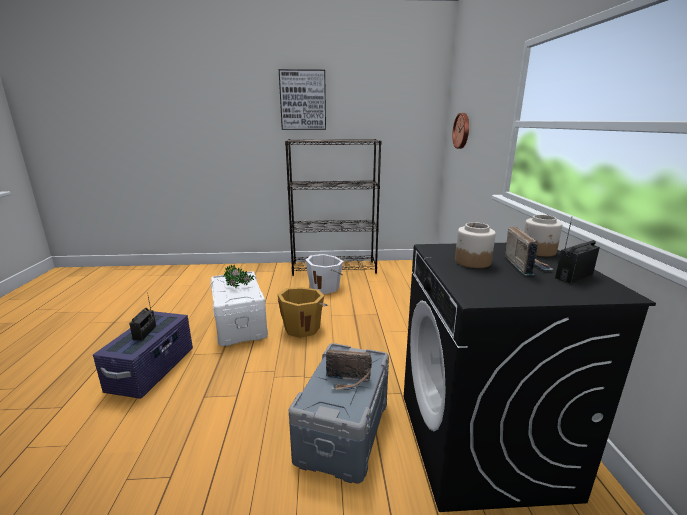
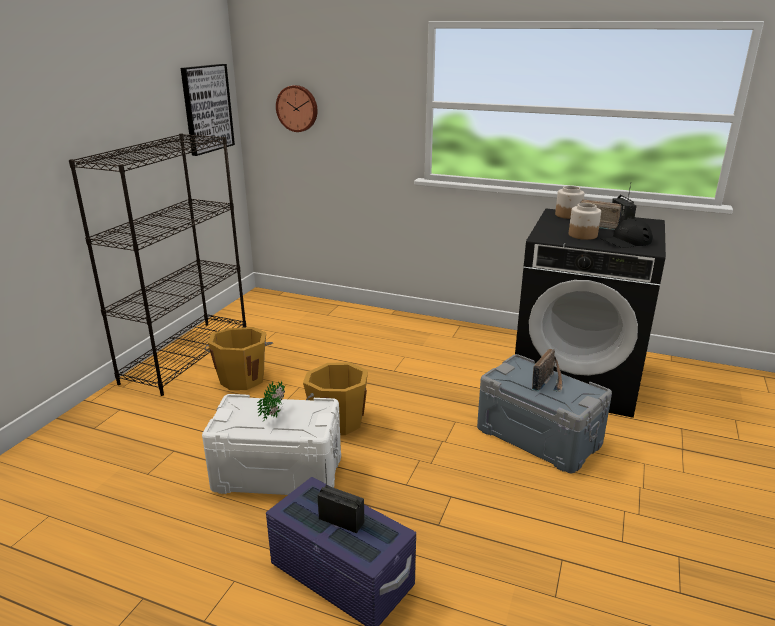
camera: 65 degrees left, 5 degrees up
picture [279,69,326,130] -> picture moved to [181,64,235,156]
white bucket [306,254,343,294] -> orange bucket [204,327,274,390]
none -> black cap [602,219,652,248]

